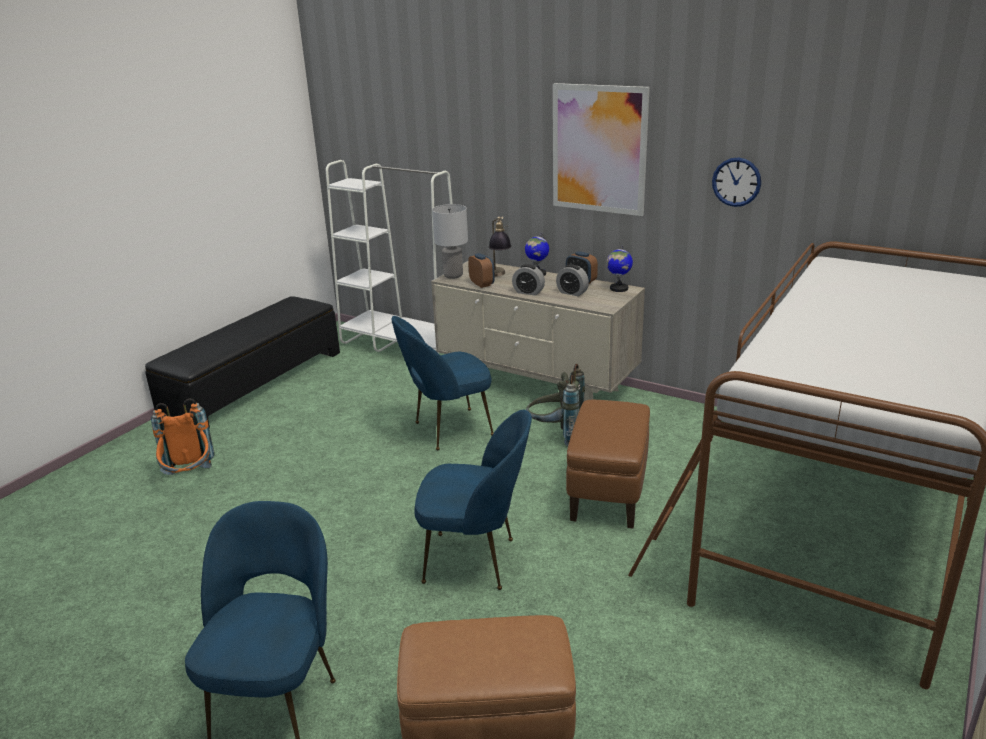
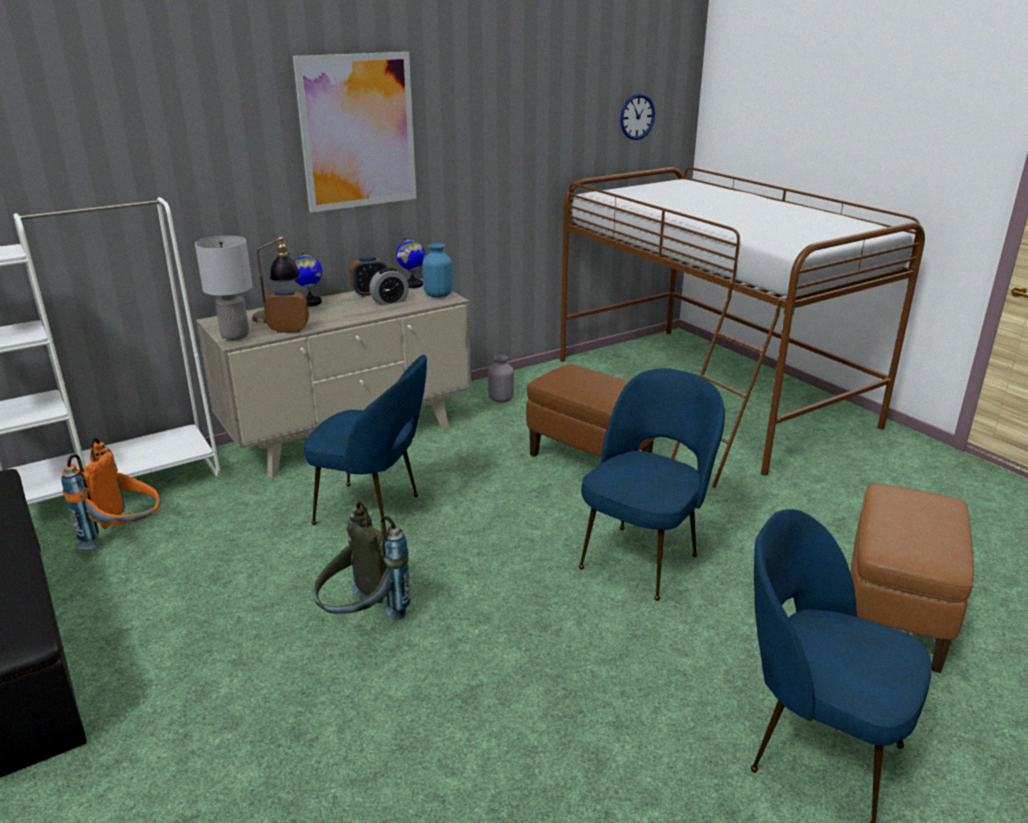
camera: 65 degrees left, 0 degrees up
orange backpack [151,399,214,475] -> orange backpack moved to [61,438,161,550]
blue chair [391,316,494,450] -> blue chair turned 75 degrees counterclockwise [304,355,427,534]
alarm clock [512,264,545,296] -> none
grey backpack [526,364,585,446] -> grey backpack moved to [313,502,411,620]
wall clock [712,158,761,207] -> wall clock moved to [620,94,655,140]
none -> blue vase [422,243,453,298]
none -> grey vase [488,355,514,403]

